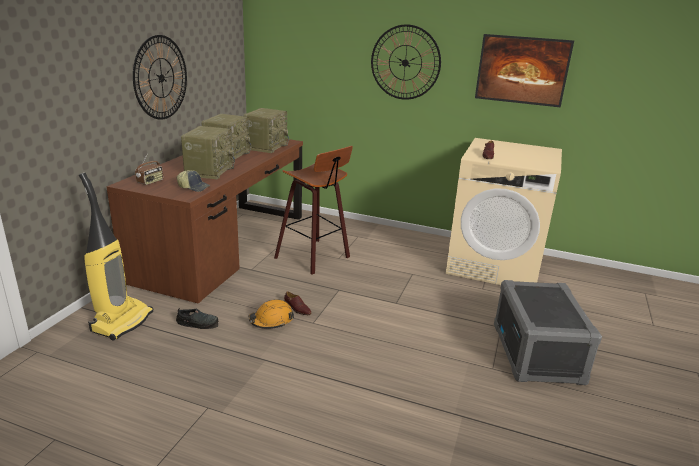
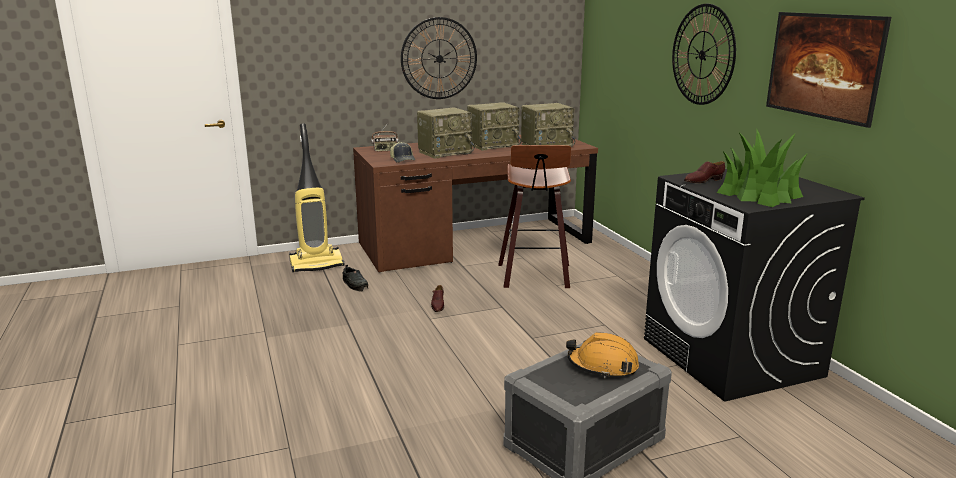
camera: 50 degrees right, 5 degrees down
orange hard hat [249,299,294,329] -> orange hard hat moved to [566,332,639,378]
beige washing machine [446,138,562,285] -> black washing machine [644,169,865,402]
none -> potted plant [717,130,807,207]

